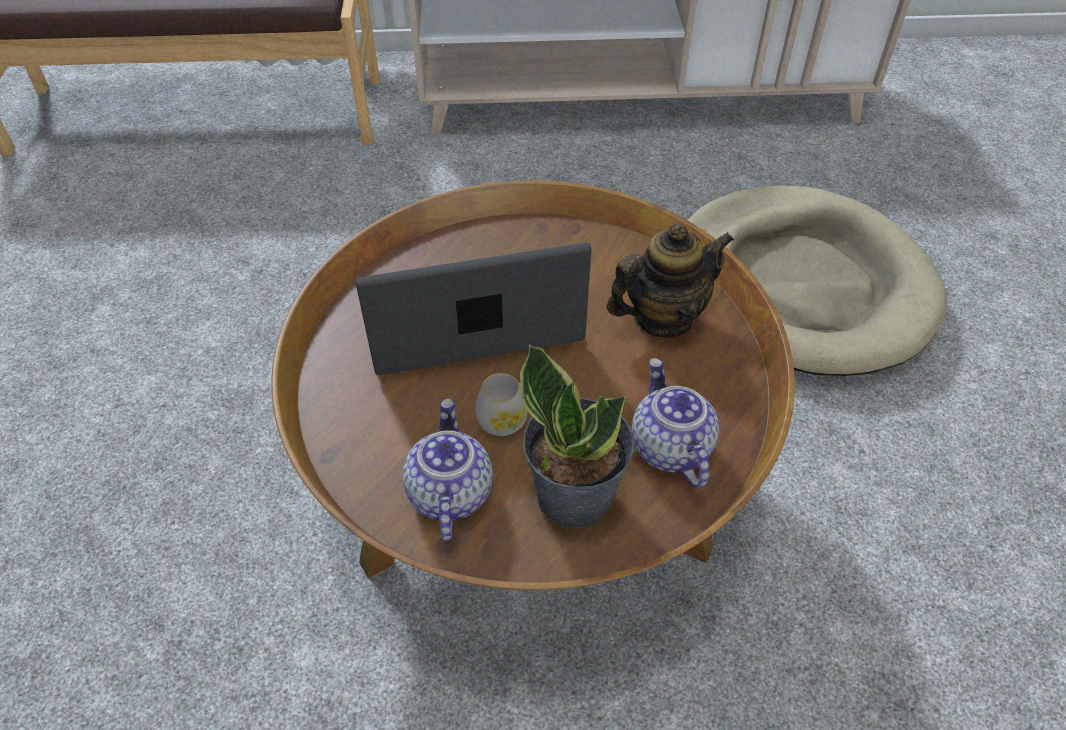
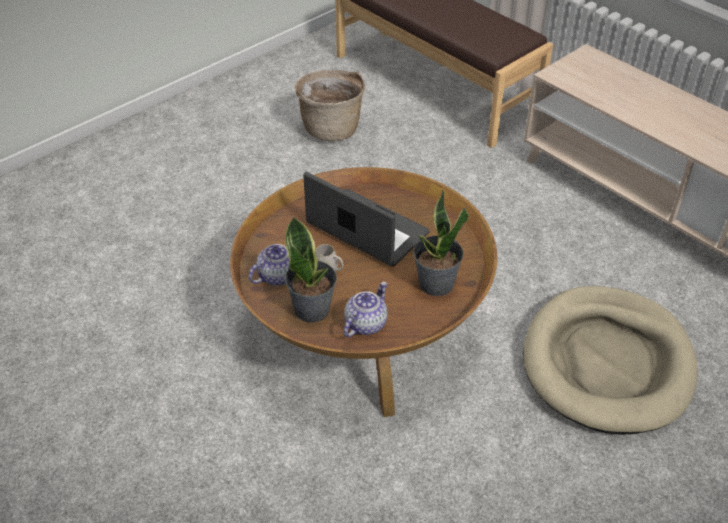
camera: 50 degrees right, 5 degrees down
teapot [606,223,734,338] -> potted plant [413,190,469,296]
none -> basket [295,70,365,141]

